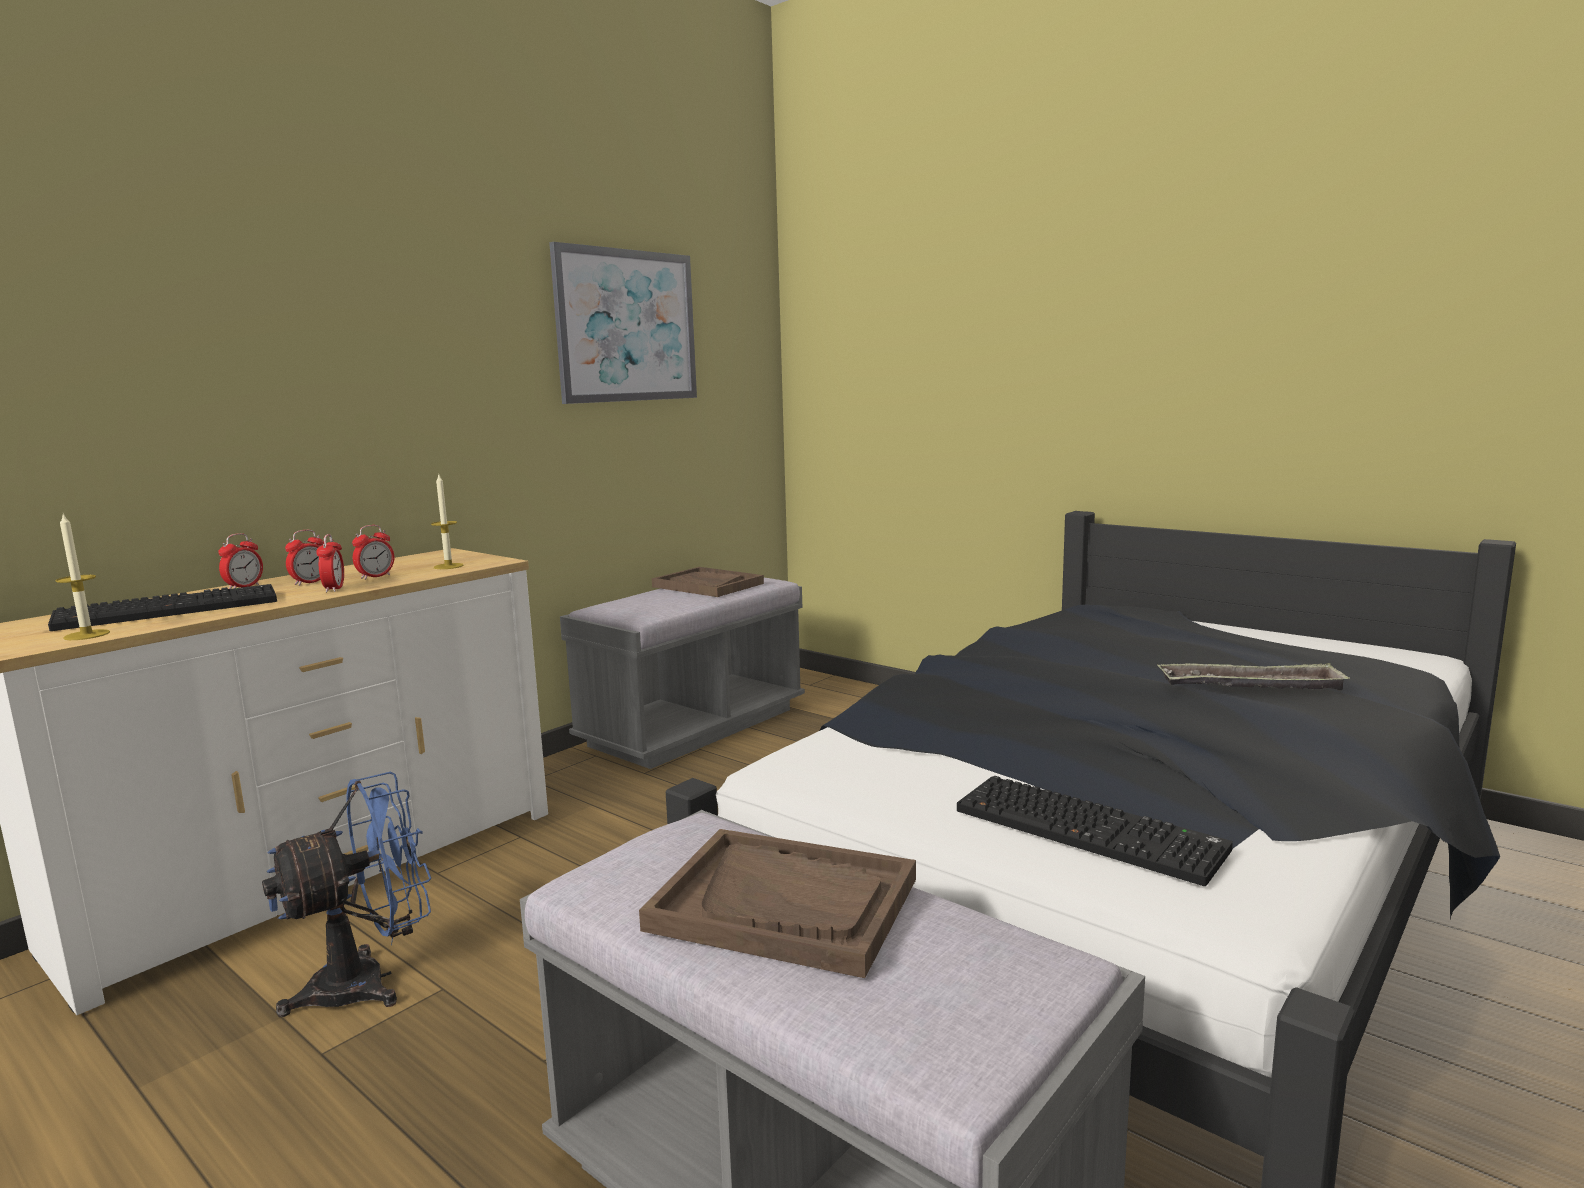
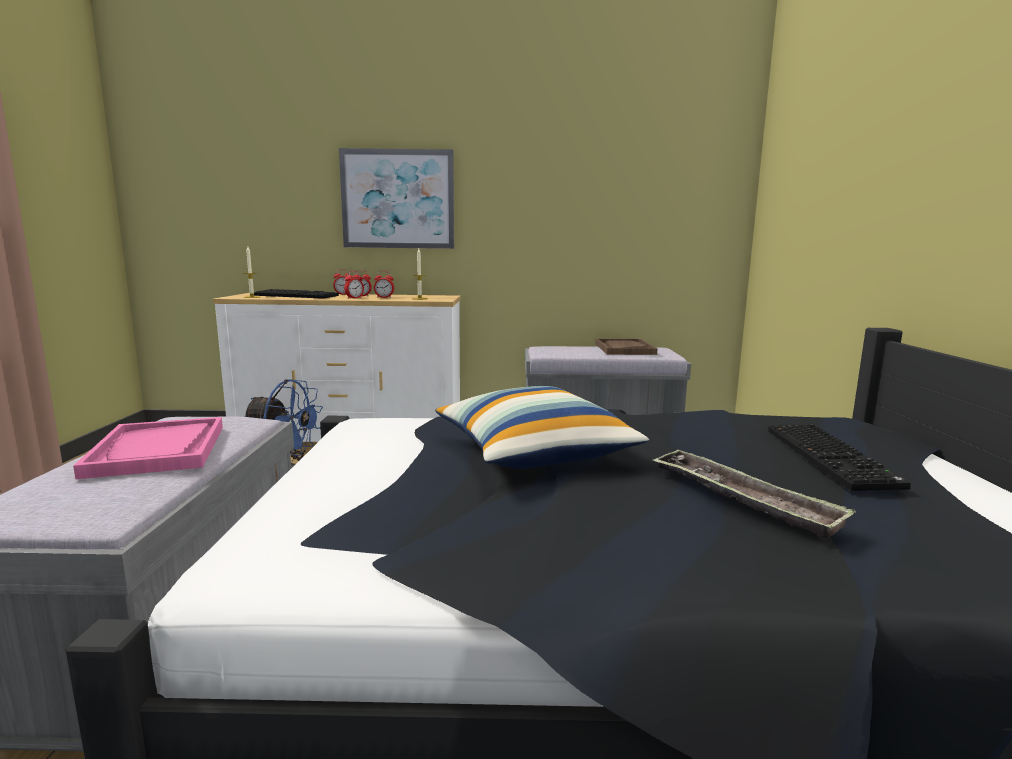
camera: 50 degrees right, 0 degrees up
picture [549,242,697,404] -> picture moved to [339,148,454,249]
brown tray [639,829,916,978] -> pink tray [73,417,223,479]
keyboard [957,776,1233,886] -> keyboard moved to [768,424,911,491]
none -> pillow [435,386,649,469]

